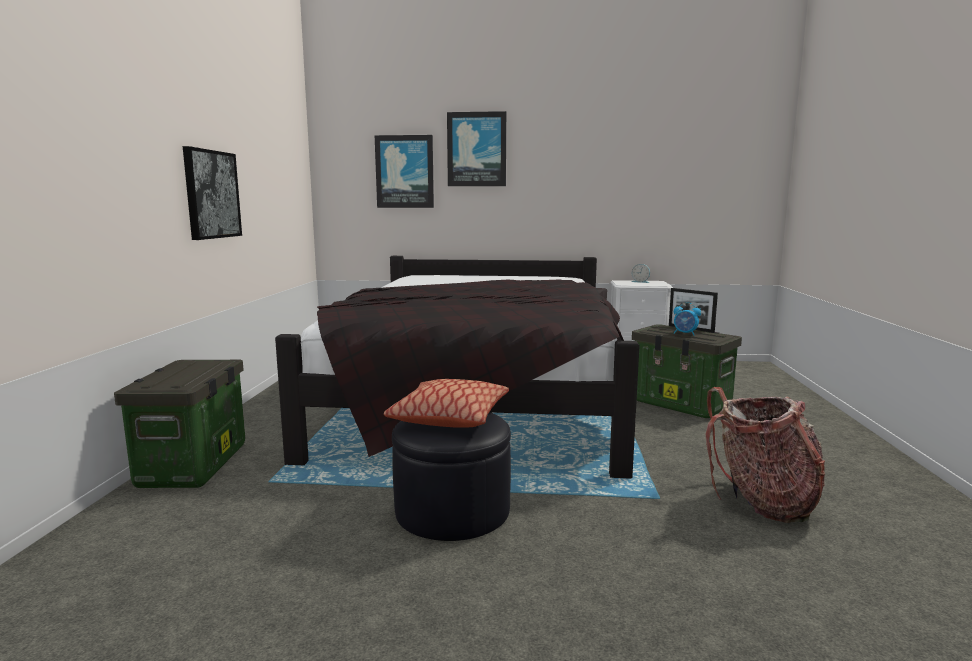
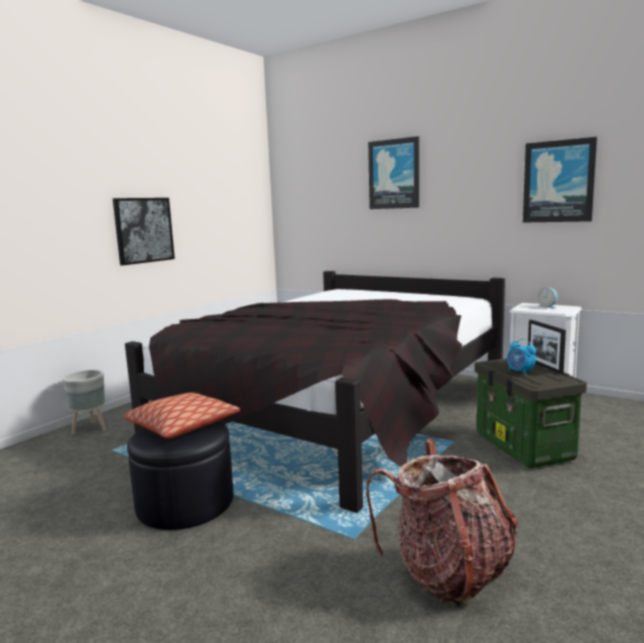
camera: 30 degrees right, 0 degrees up
storage box [114,360,245,488] -> grey planter [62,370,106,435]
picture [375,135,434,208] -> picture moved to [523,137,597,223]

